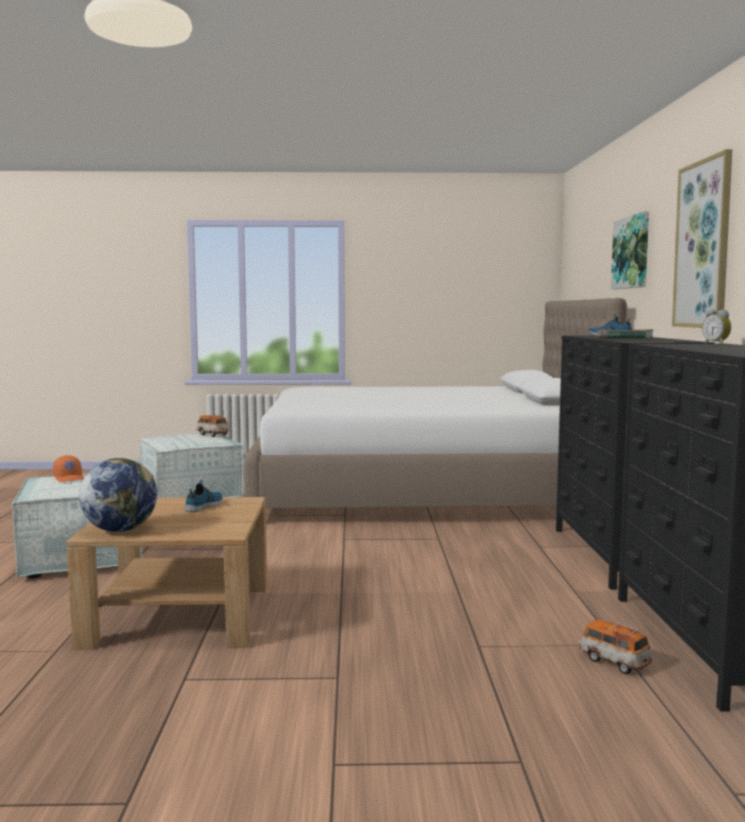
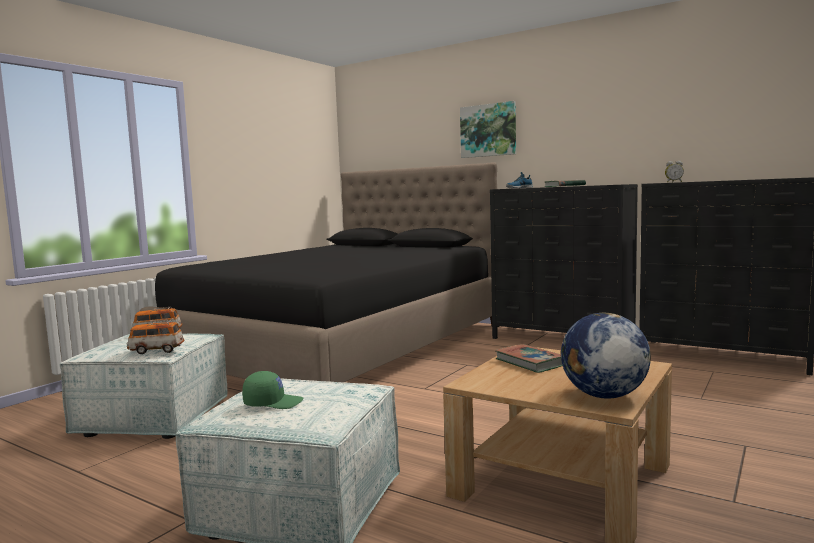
camera: 55 degrees left, 0 degrees up
orange cap [53,455,84,482] -> green cap [242,371,303,409]
shoe [185,480,223,512] -> book [495,344,563,373]
white bed [244,298,627,508] -> black bed [140,162,497,382]
toy car [579,619,652,674] -> toy car moved to [127,320,184,354]
picture [672,149,732,328] -> none

